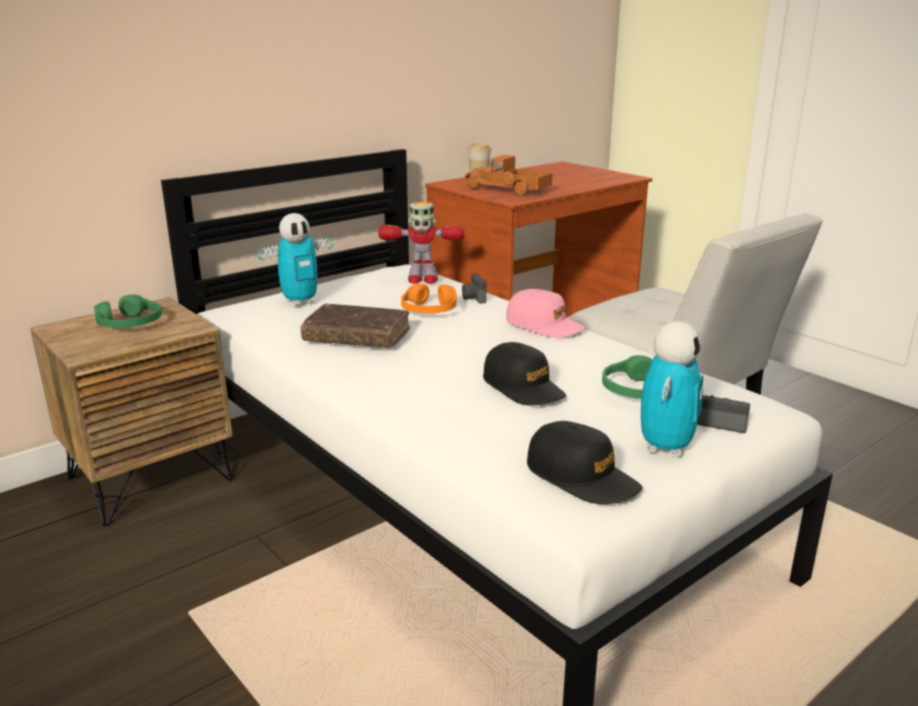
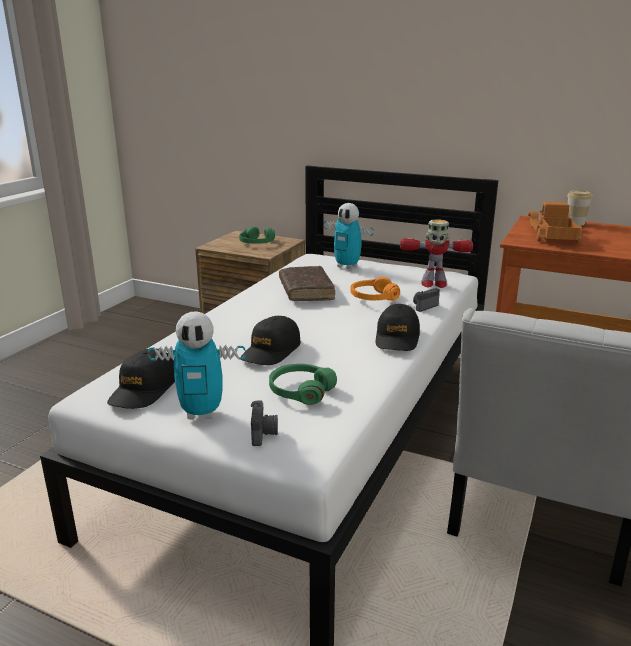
camera: 65 degrees right, 0 degrees up
toy robot [378,202,465,284] -> toy robot turned 60 degrees counterclockwise [400,219,473,288]
pink cap [506,289,586,337] -> black cap [375,304,420,351]

